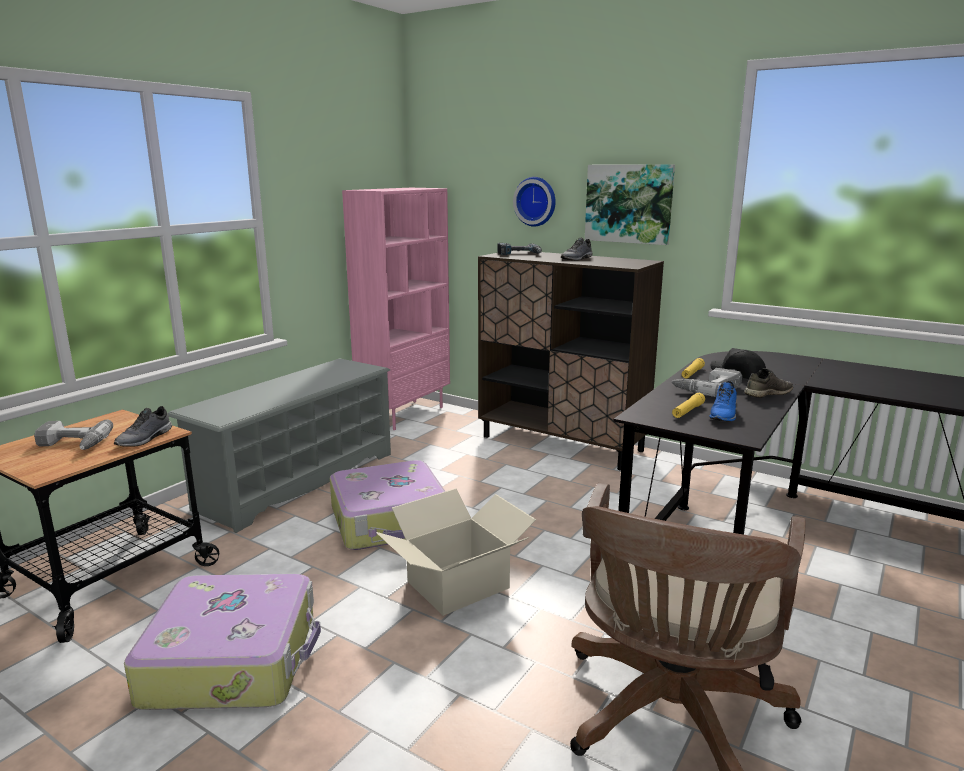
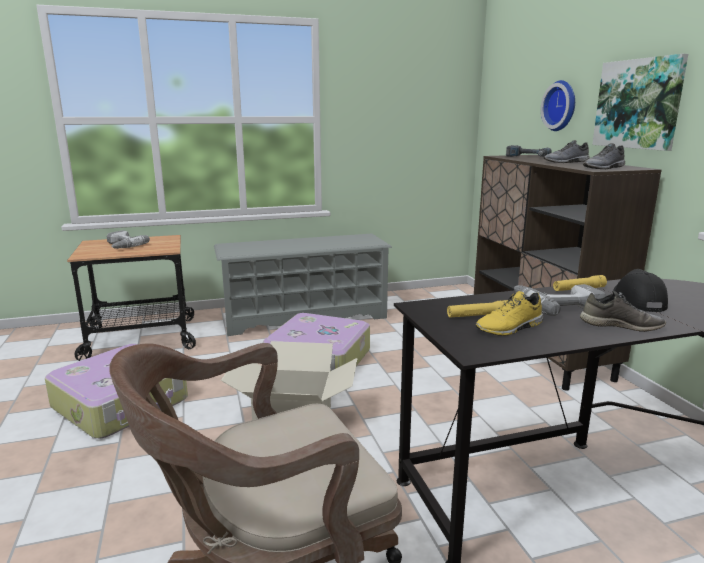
camera: 40 degrees right, 0 degrees up
grey shoe [114,406,172,447] -> grey shoe moved to [583,143,625,169]
pink bookcase [342,188,450,430] -> none
blue shoe [709,381,737,422] -> yellow shoe [475,291,543,336]

